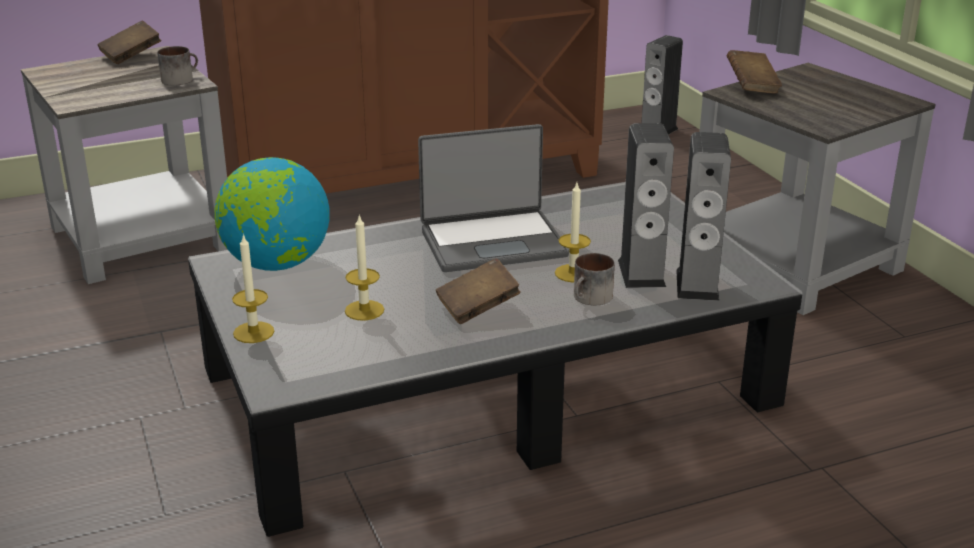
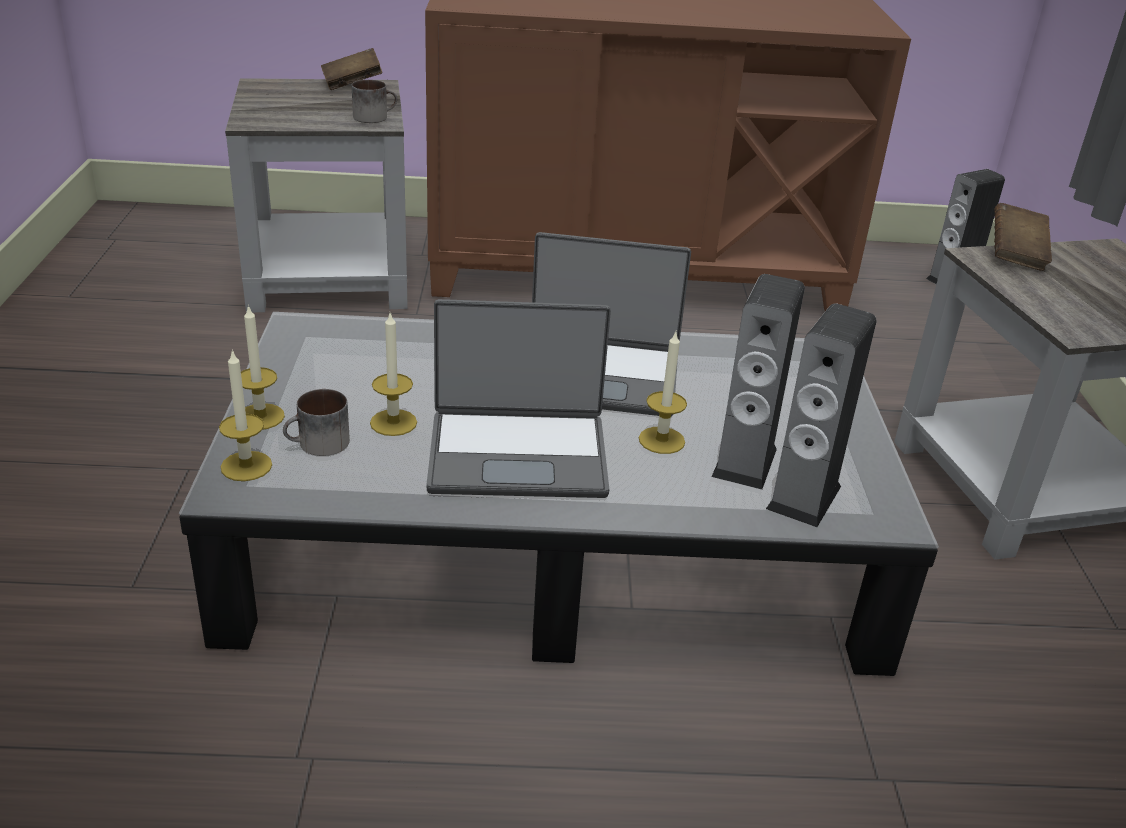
camera: 20 degrees right, 5 degrees up
globe [214,157,330,271] -> none
brown book [436,258,521,324] -> laptop [426,299,611,498]
mug [574,253,615,305] -> mug moved to [283,389,350,456]
none -> candle [219,349,272,481]

